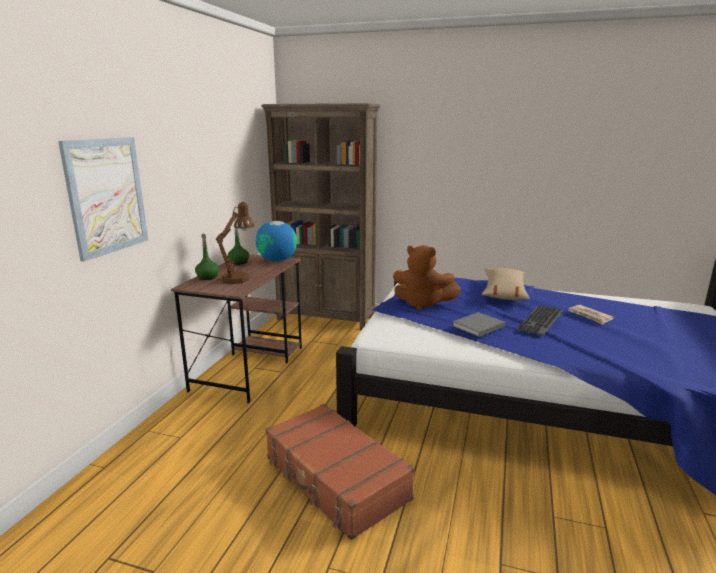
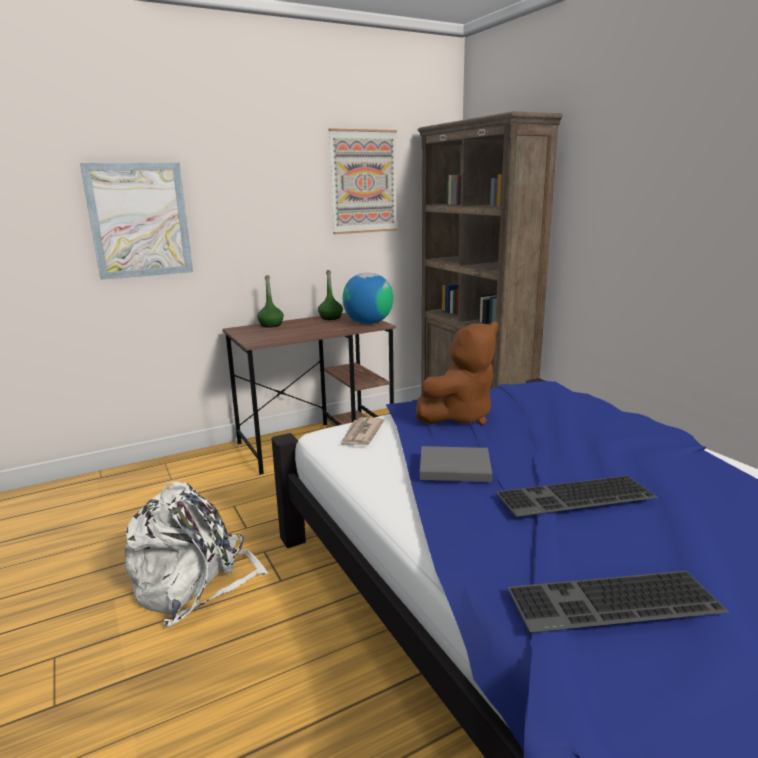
camera: 45 degrees right, 0 degrees up
brown table lamp [216,202,255,284] -> none
brown suitcase [265,403,415,540] -> white backpack [124,482,269,627]
brown plush toy [393,245,461,311] -> brown plush toy turned 105 degrees counterclockwise [416,322,498,426]
beige pillow [482,268,530,300] -> none
newspaper [568,305,614,325] -> newspaper moved to [340,417,384,446]
none -> picture [329,128,398,234]
none -> keyboard [507,571,729,633]

